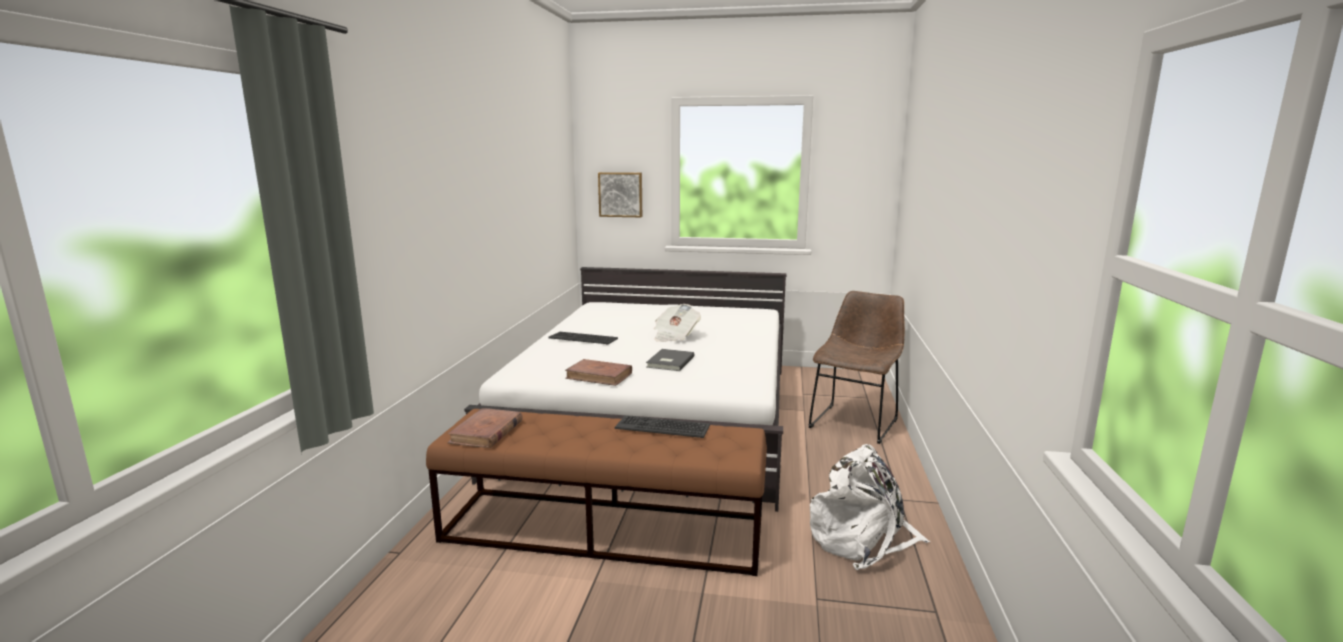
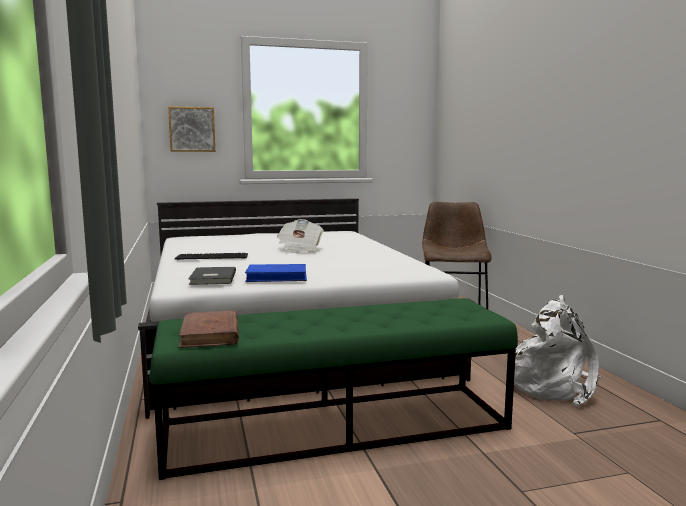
camera: 25 degrees left, 5 degrees down
brown bench [426,409,767,576] -> green bench [149,298,518,480]
brown book [565,359,632,386] -> blue book [245,264,307,282]
keyboard [615,415,710,438] -> none
grey book [646,349,695,371] -> grey book moved to [188,267,236,285]

